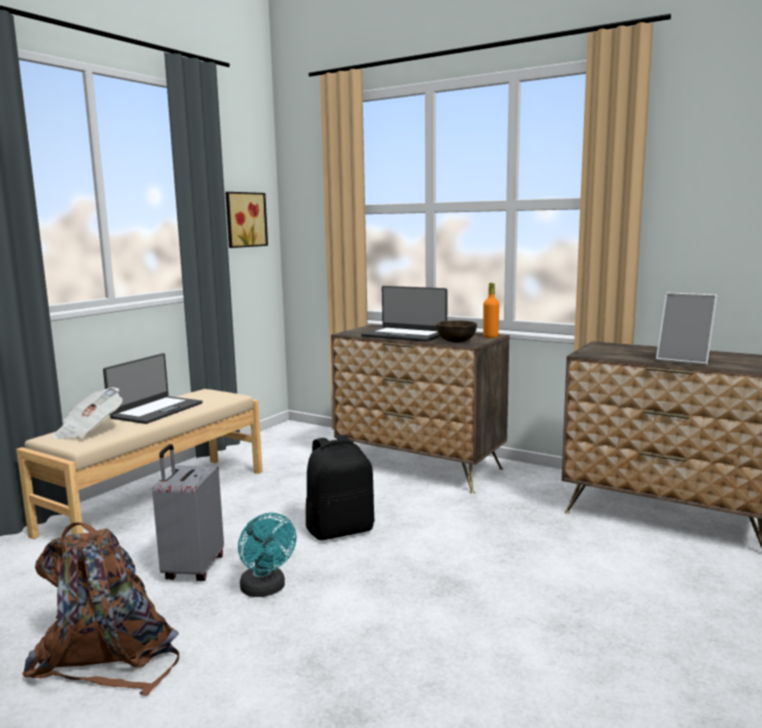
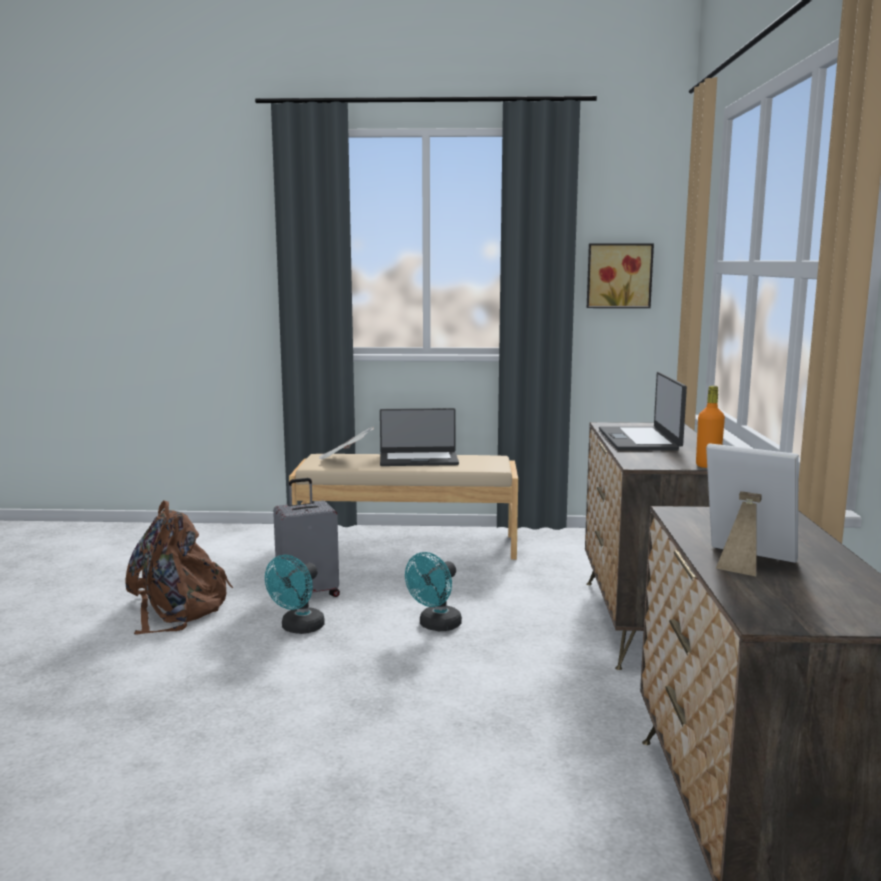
camera: 60 degrees right, 0 degrees up
black backpack [306,435,375,540] -> turquoise fan [405,552,462,631]
brown bowl [436,320,477,343] -> none
picture frame [656,292,717,365] -> picture frame turned 120 degrees clockwise [706,443,799,577]

